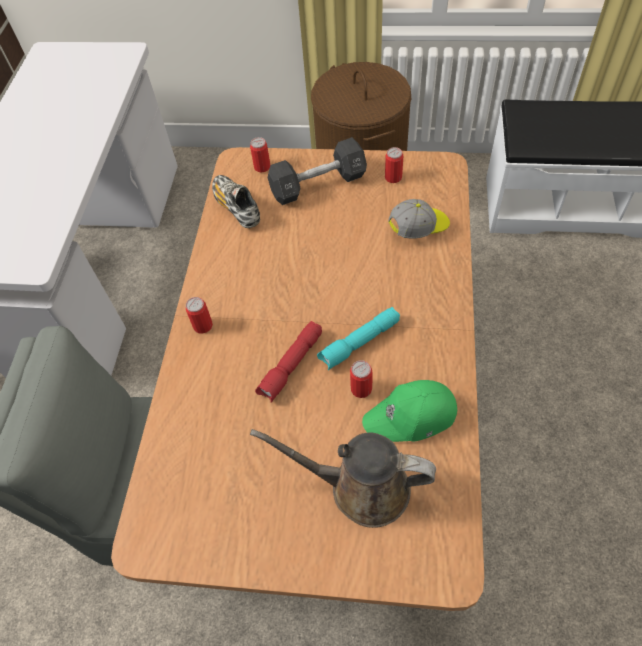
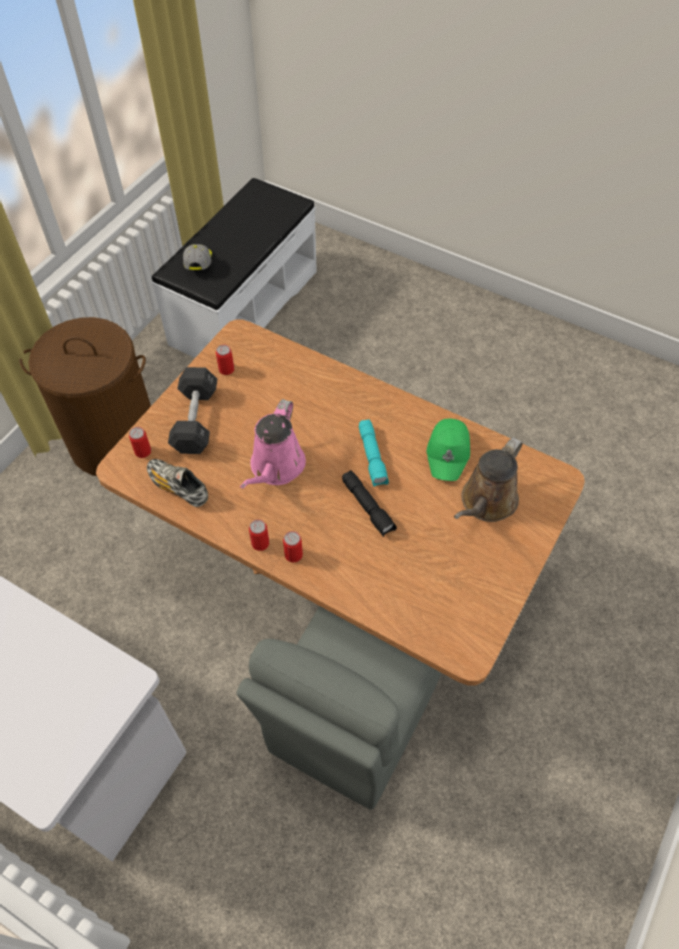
camera: 70 degrees left, 0 degrees up
shoe [212,175,260,228] -> shoe turned 45 degrees clockwise [147,459,208,507]
red flashlight [255,321,322,402] -> black flashlight [342,470,397,537]
can [350,360,373,398] -> can moved to [249,519,269,551]
cap [388,199,450,239] -> cap moved to [183,244,212,270]
none -> pink watering can [240,399,306,489]

